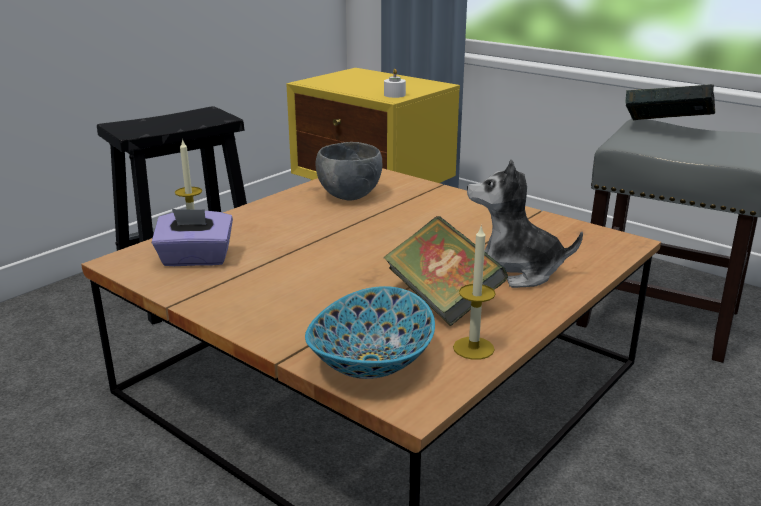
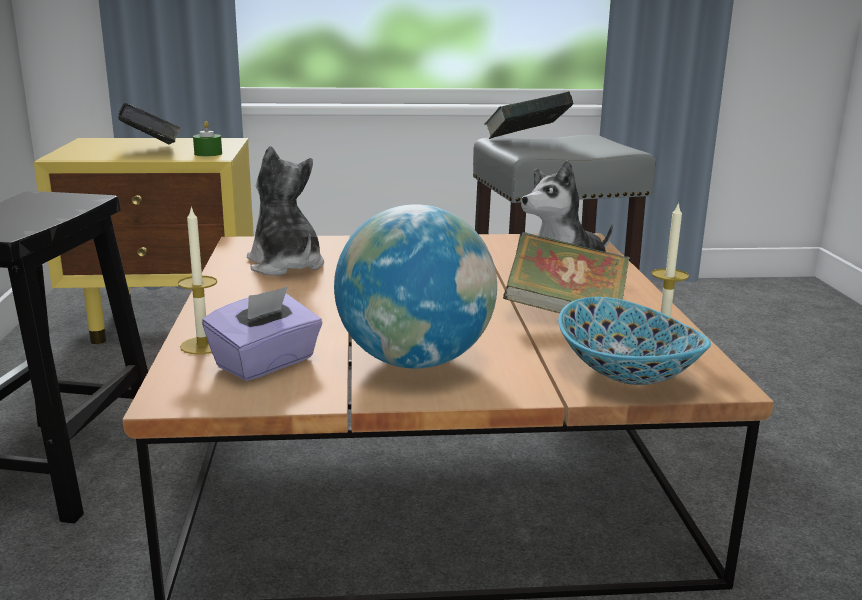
camera: 45 degrees left, 5 degrees down
grey bowl [316,142,382,201] -> plush toy [247,146,324,276]
white candle [384,69,406,98] -> green candle [193,121,222,157]
none -> book [118,103,182,145]
none -> globe [334,204,497,369]

